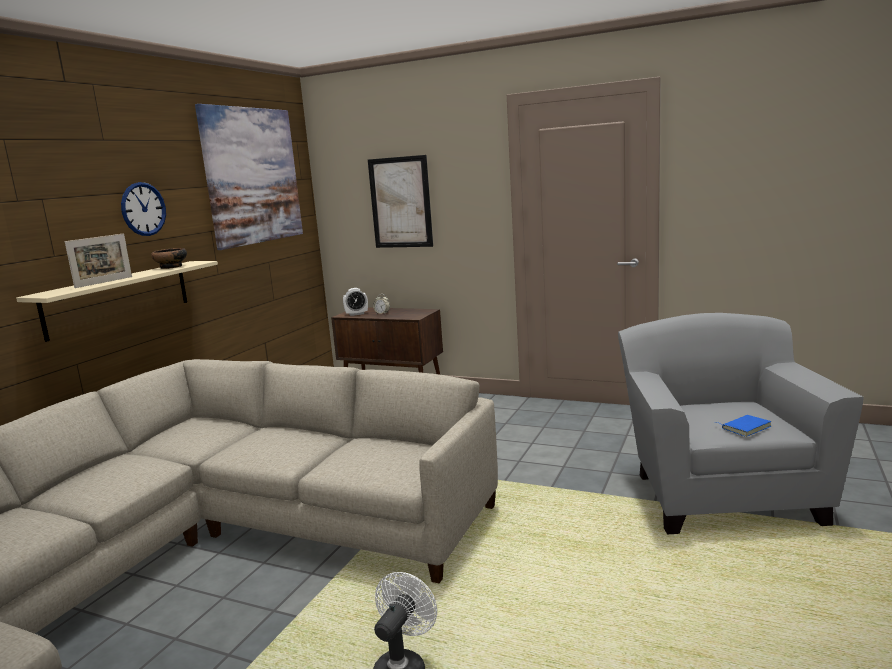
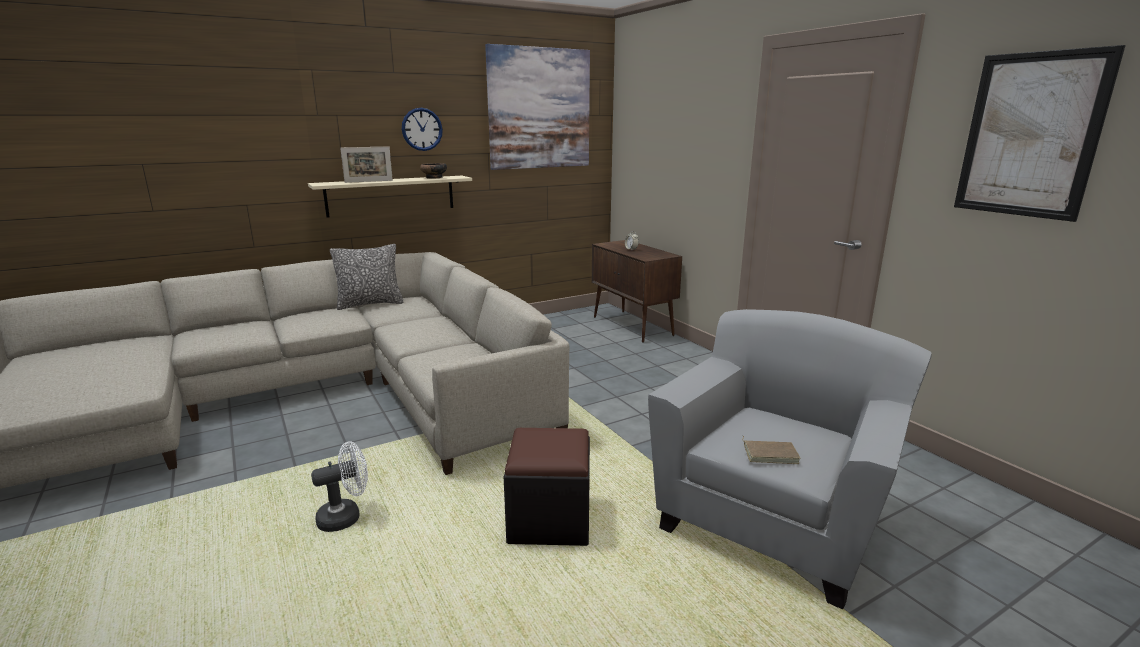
camera: 35 degrees right, 5 degrees up
alarm clock [343,288,368,316] -> none
picture [368,155,433,248] -> picture moved to [954,45,1126,222]
blue book [717,415,771,437] -> brown book [742,436,801,464]
none -> pillow [330,244,404,310]
none -> black ottoman [504,428,590,546]

